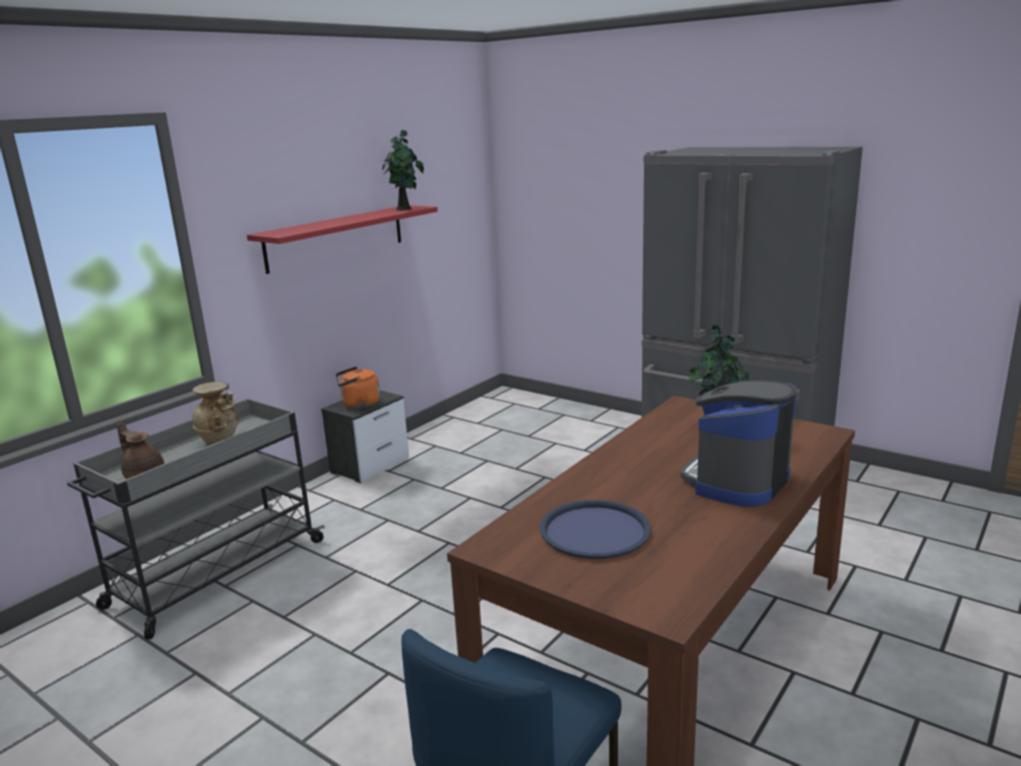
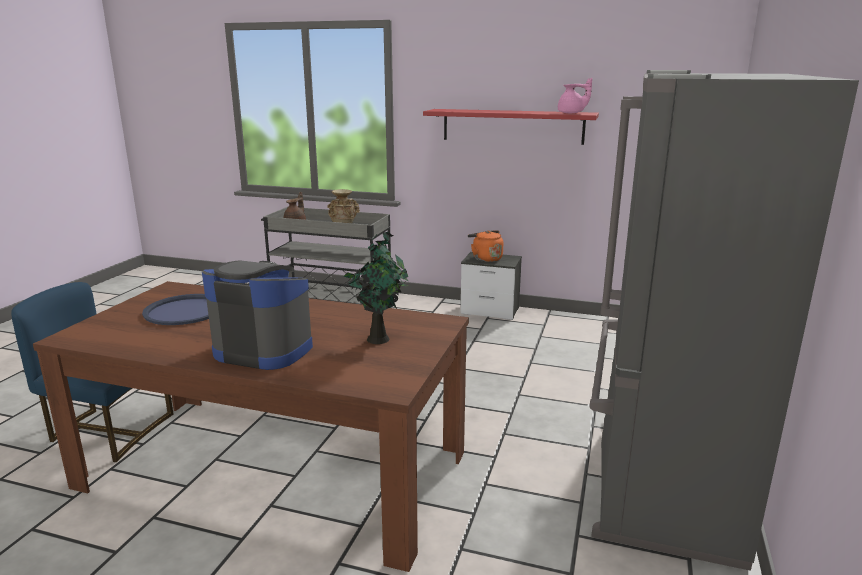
camera: 70 degrees right, 0 degrees up
potted plant [382,130,424,210] -> pink teapot [558,78,592,113]

